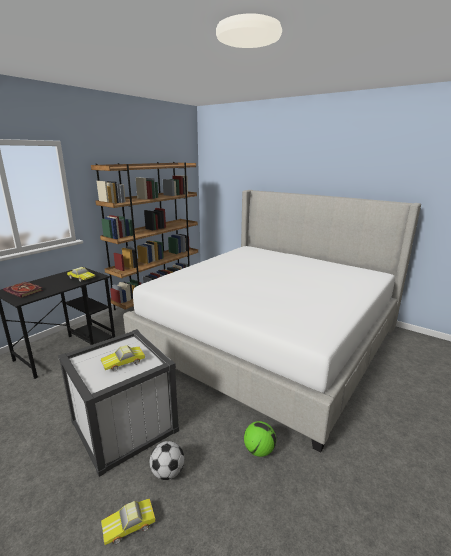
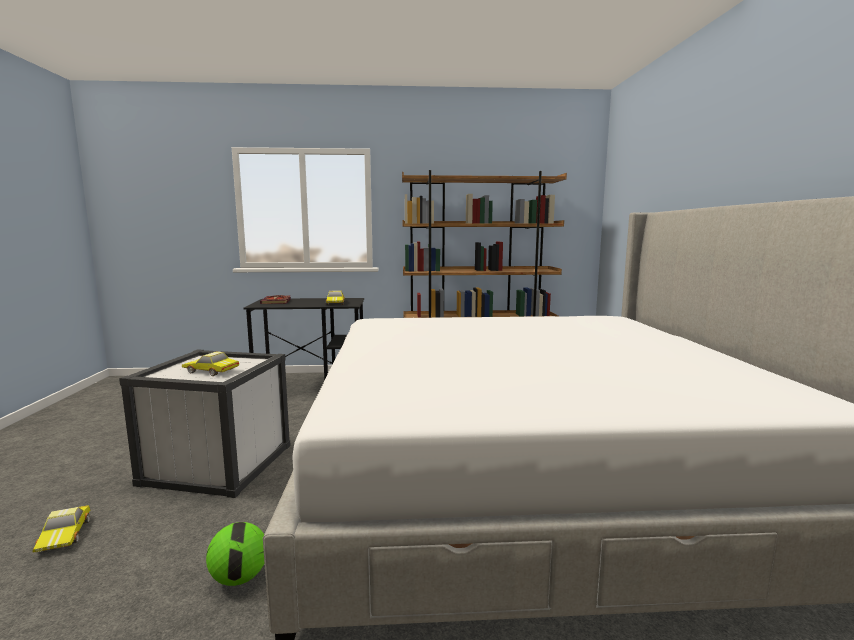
camera: 50 degrees right, 10 degrees down
toy car [101,498,156,545] -> toy car turned 135 degrees counterclockwise [32,505,90,552]
football [150,441,184,480] -> none

